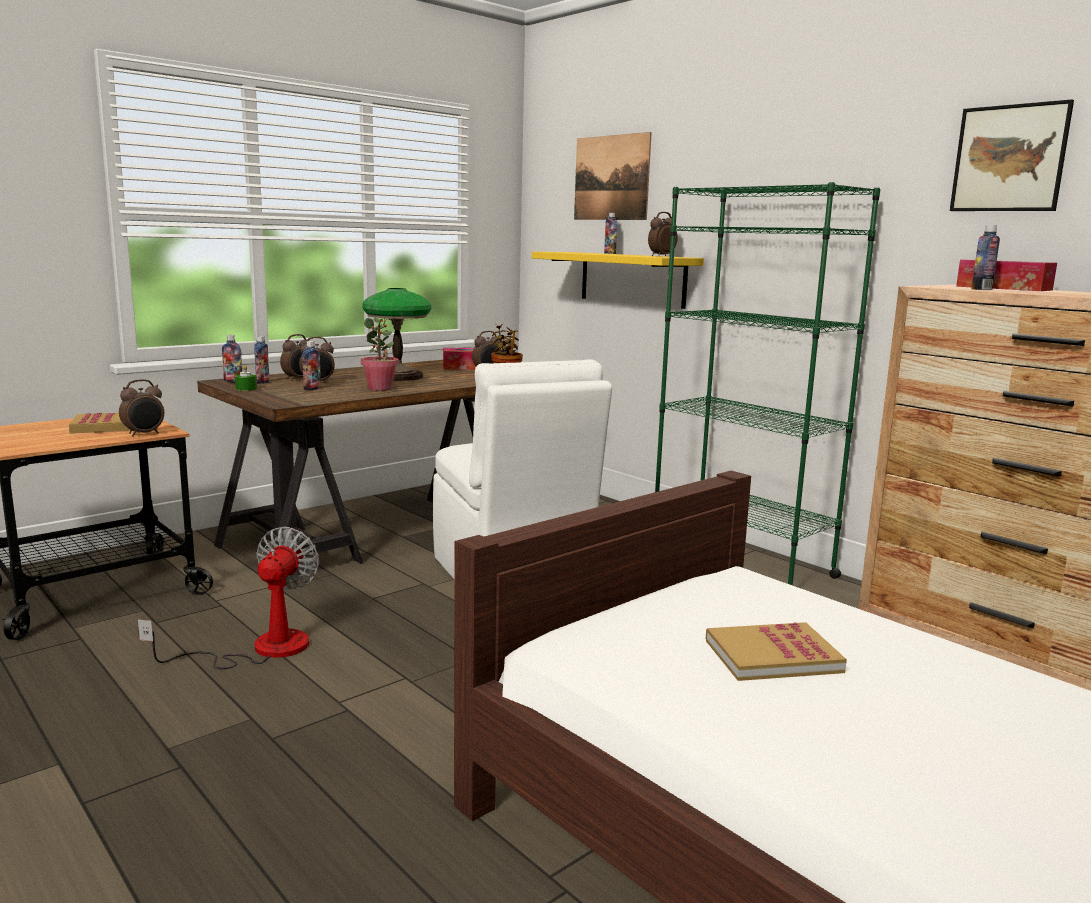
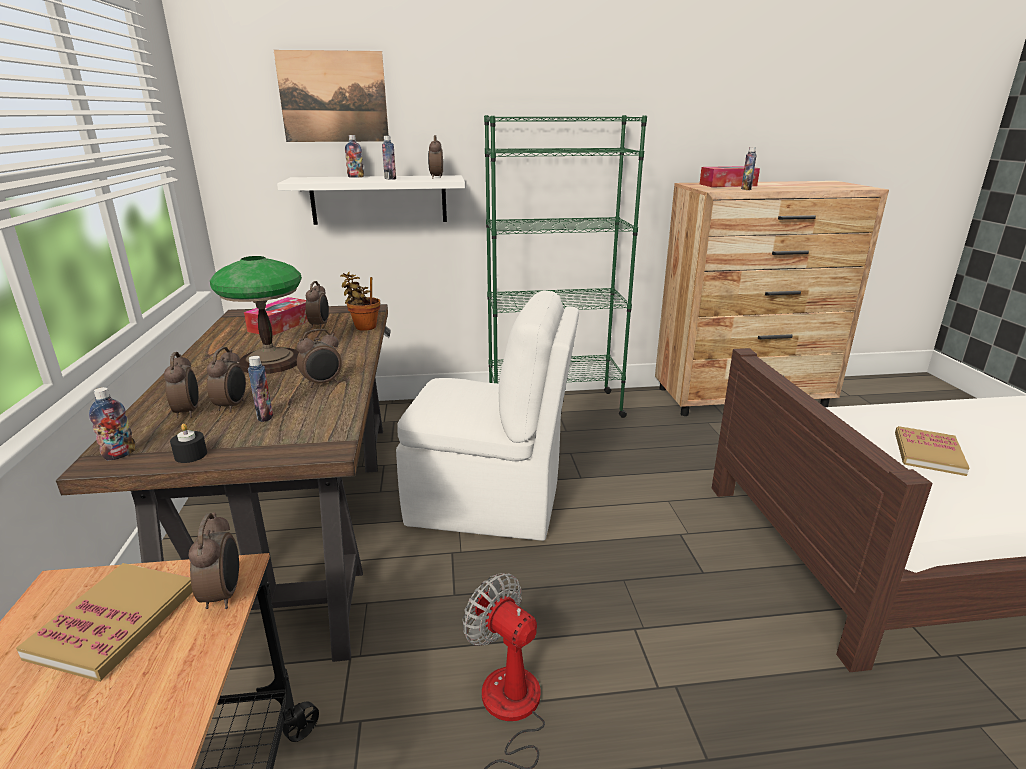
camera: 55 degrees left, 10 degrees up
green candle [235,365,257,391] -> black candle [170,423,207,463]
bottle [254,336,270,384] -> bottle moved to [382,136,396,180]
potted plant [361,317,399,391] -> alarm clock [297,329,342,388]
yellow shelf [532,252,704,309] -> white shelf [277,175,465,225]
picture [950,99,1074,211] -> none

